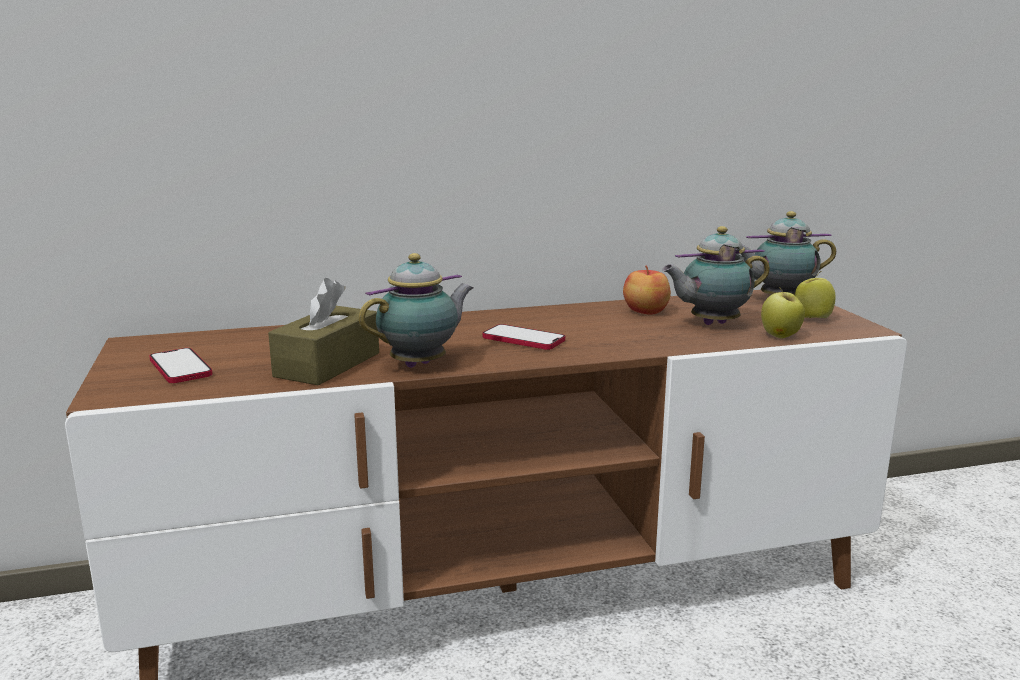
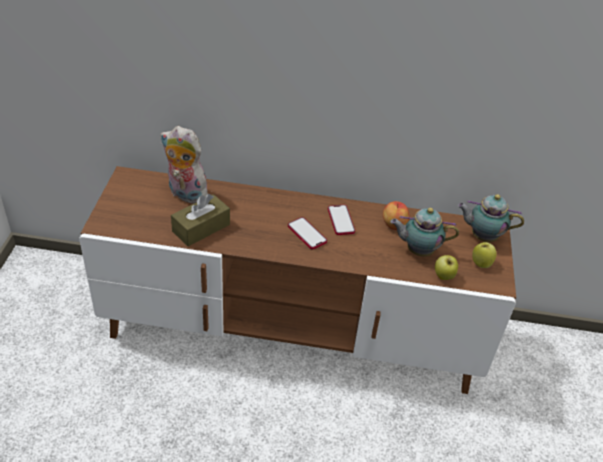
camera: 20 degrees right, 25 degrees up
phone [149,348,213,383] -> phone moved to [328,205,355,235]
teapot [359,253,473,368] -> none
none -> plush toy [161,126,208,203]

